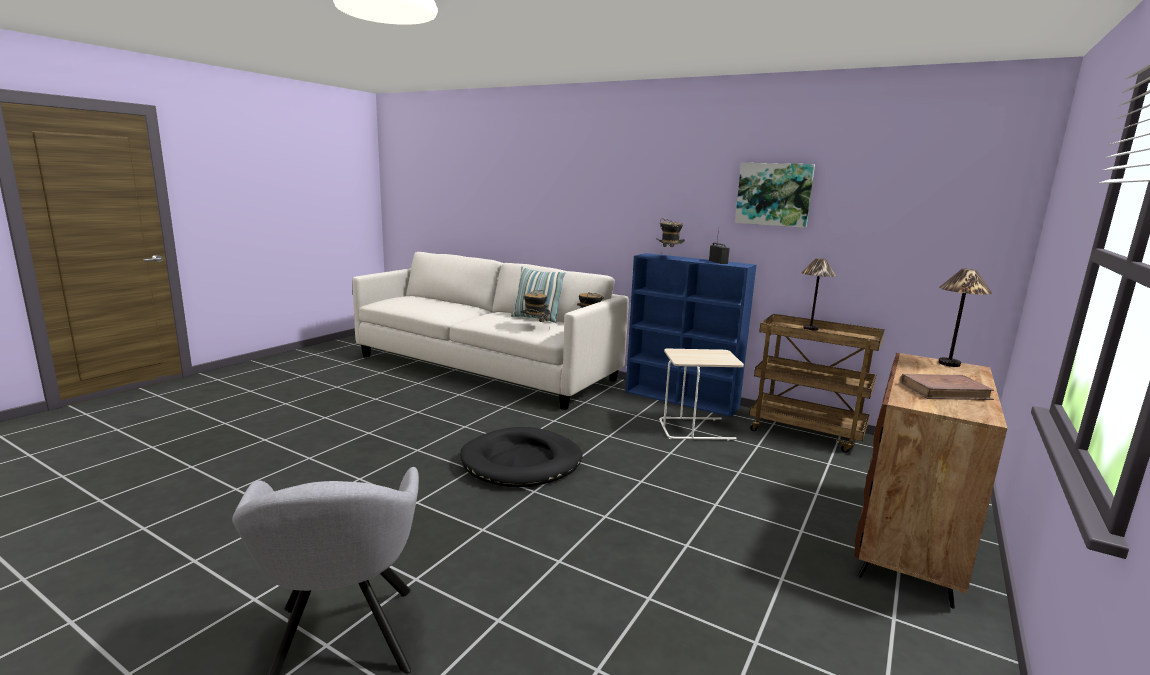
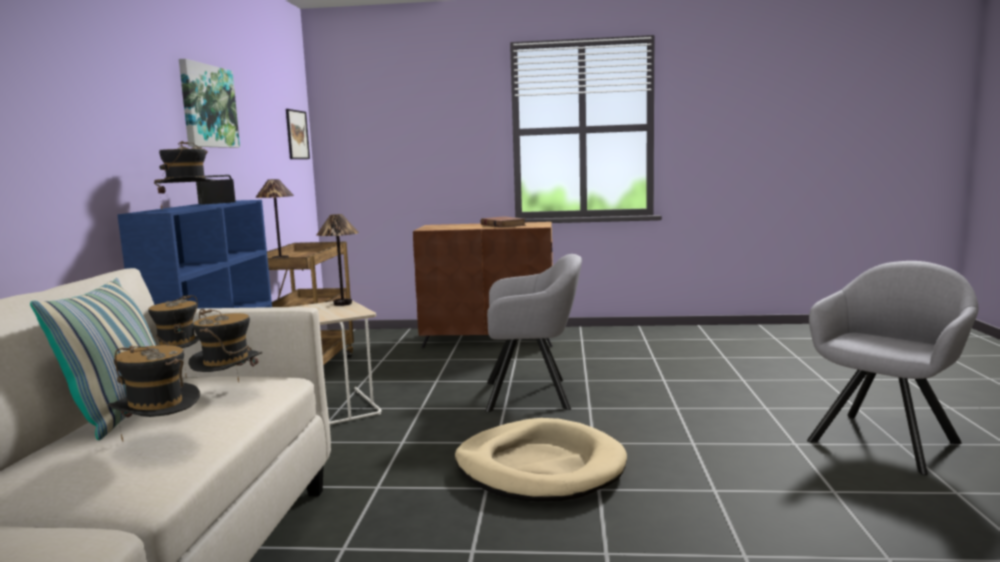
camera: 115 degrees left, 5 degrees down
black dog bed [460,427,582,487] -> beige dog bed [455,418,627,502]
table lamp [939,269,992,367] -> table lamp moved to [317,214,359,306]
none -> hat [108,345,200,442]
none -> picture [286,109,310,159]
none -> grey armchair [485,254,582,412]

